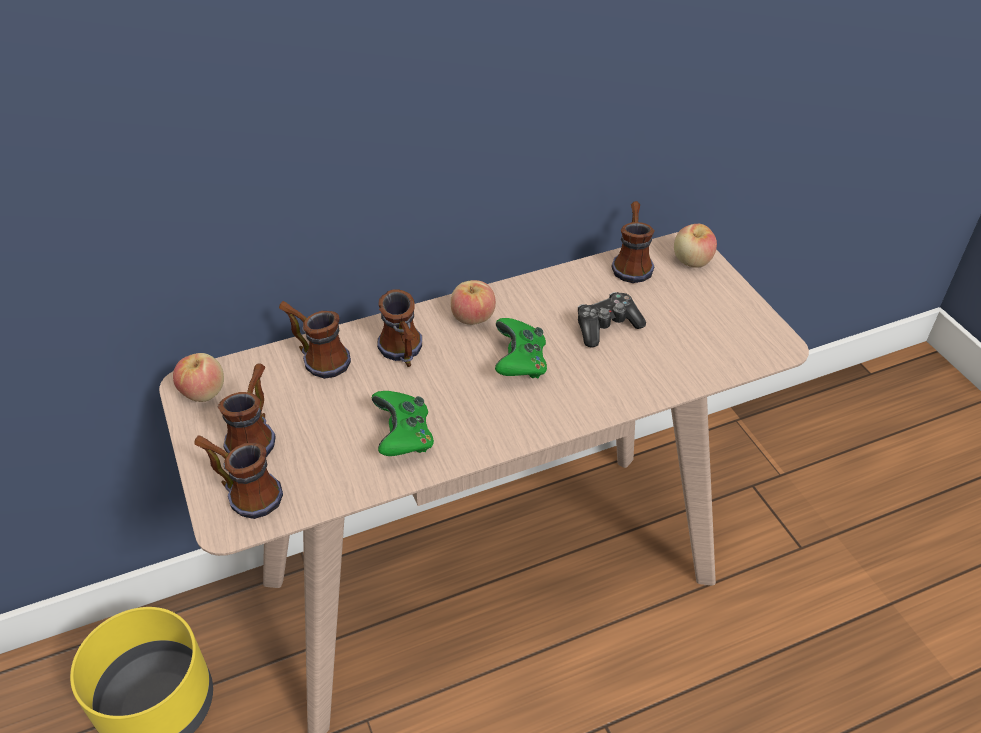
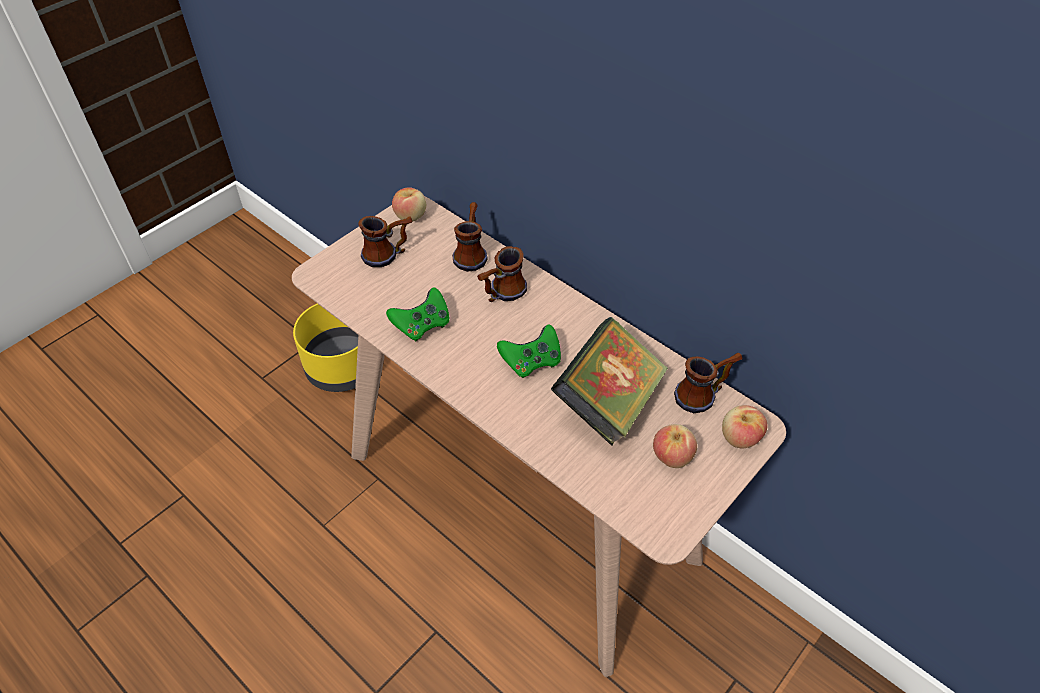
camera: 65 degrees right, 5 degrees up
mug [194,436,283,519] -> none
apple [451,280,496,325] -> apple moved to [653,424,697,468]
game controller [578,292,646,348] -> book [551,317,668,446]

